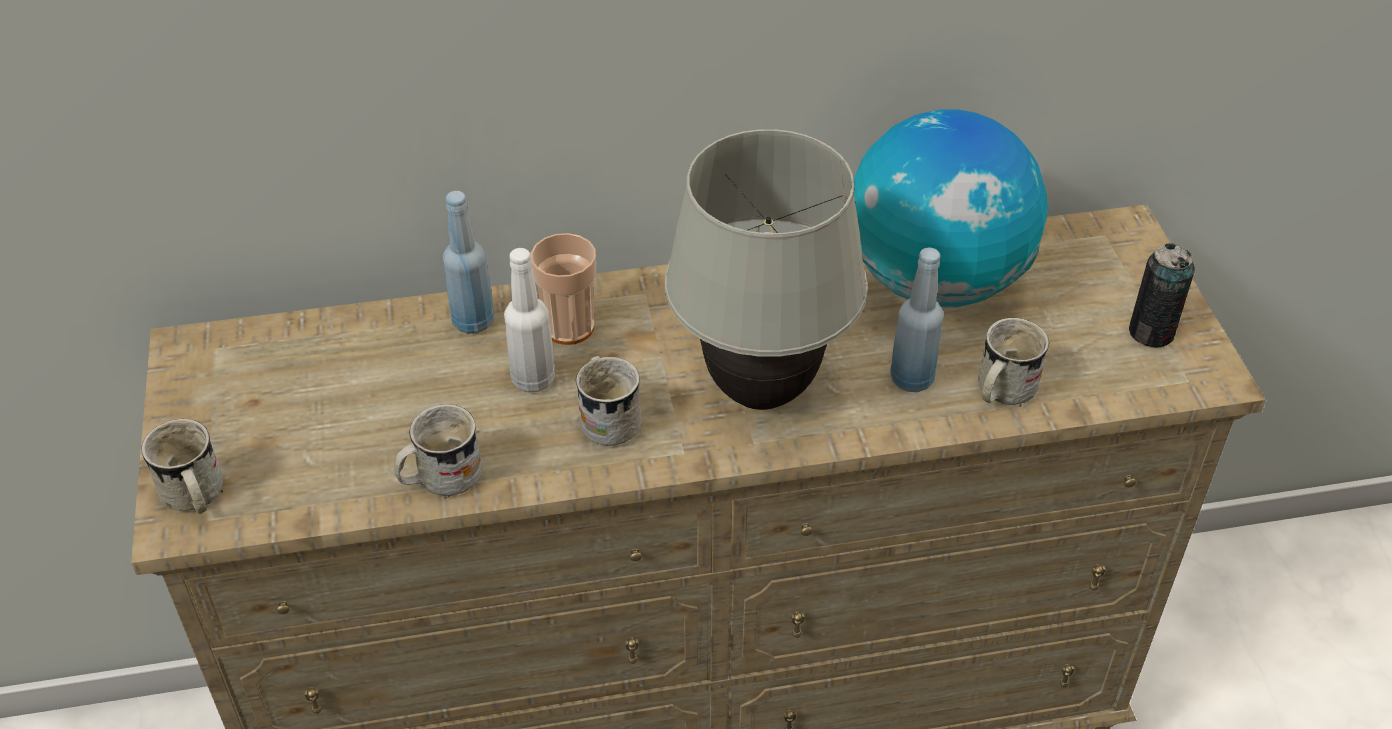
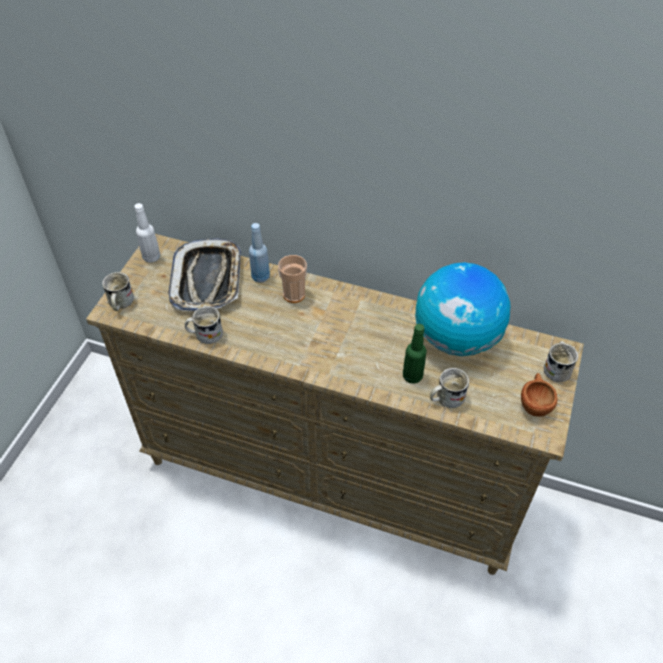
camera: 30 degrees right, 5 degrees up
white bottle [504,248,555,393] -> white bottle moved to [134,203,161,263]
white mug [576,356,642,446] -> white mug moved to [544,341,578,382]
white table lamp [665,129,868,410] -> none
blue bottle [890,247,944,392] -> green bottle [403,324,427,384]
can [1129,243,1195,347] -> brown cup [521,373,557,417]
none -> tray [168,238,241,311]

